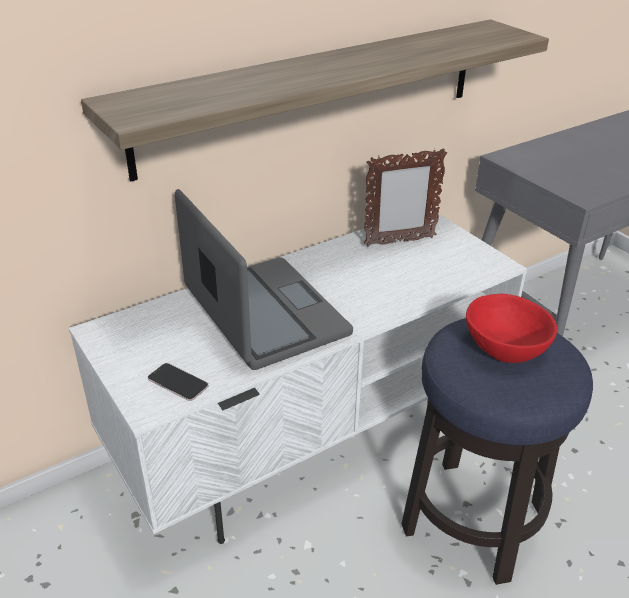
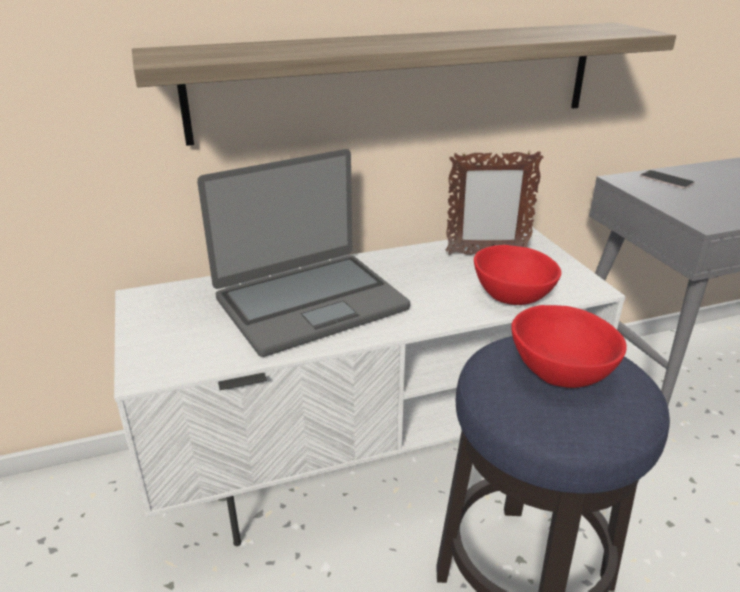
camera: 15 degrees right, 5 degrees down
phone [148,363,208,401] -> phone moved to [640,170,695,189]
laptop [175,189,353,370] -> laptop turned 75 degrees clockwise [197,149,410,357]
none -> red bowl [474,245,561,305]

